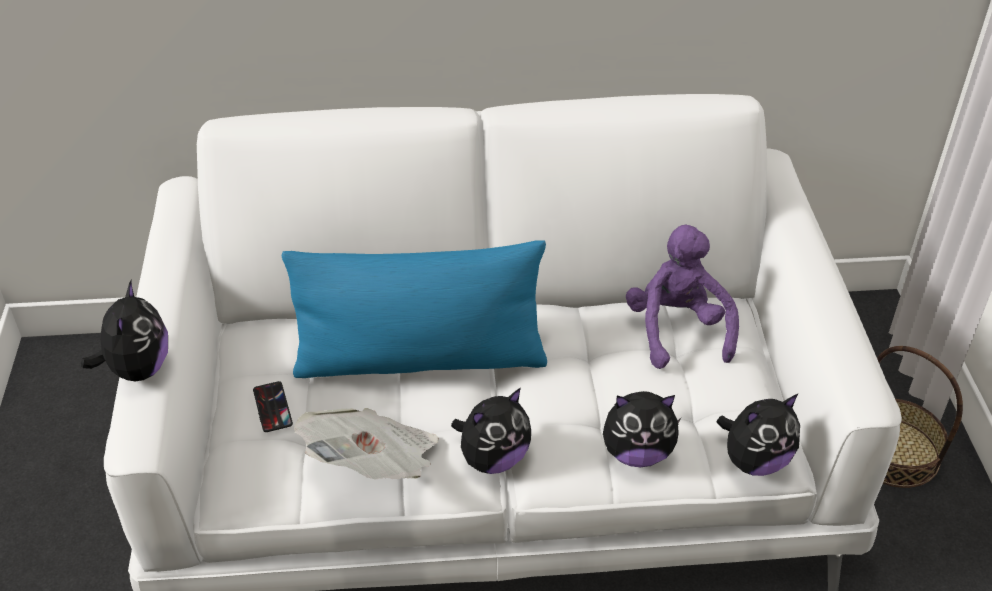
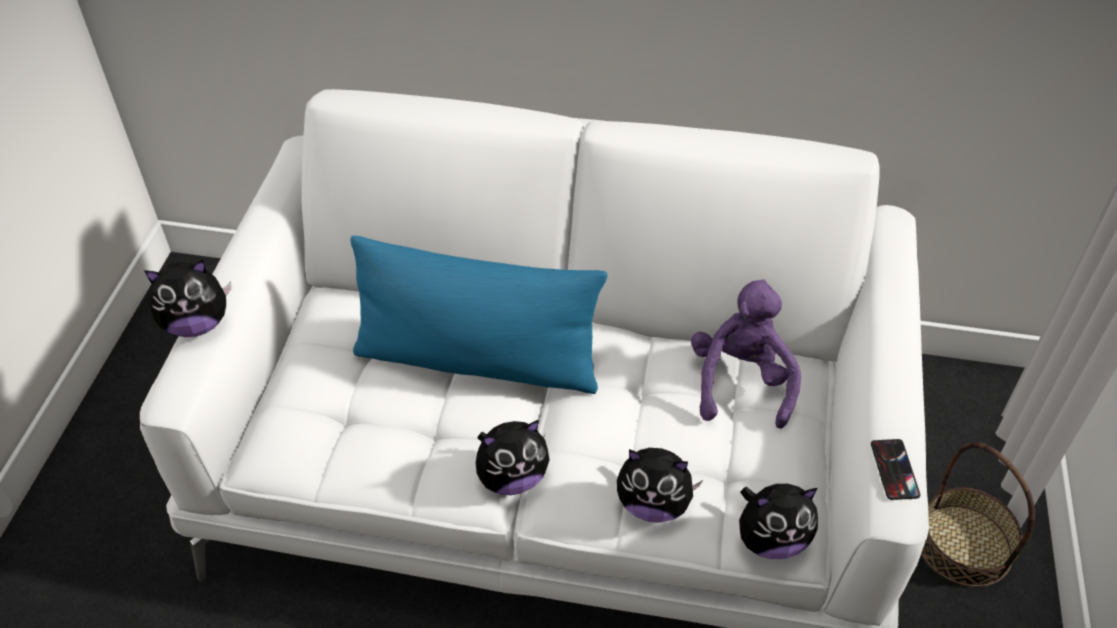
camera: 15 degrees right, 5 degrees up
plush toy [81,280,168,382] -> plush toy turned 60 degrees clockwise [144,259,231,337]
phone [253,381,293,432] -> phone moved to [871,439,920,500]
newspaper [294,408,439,479] -> none

